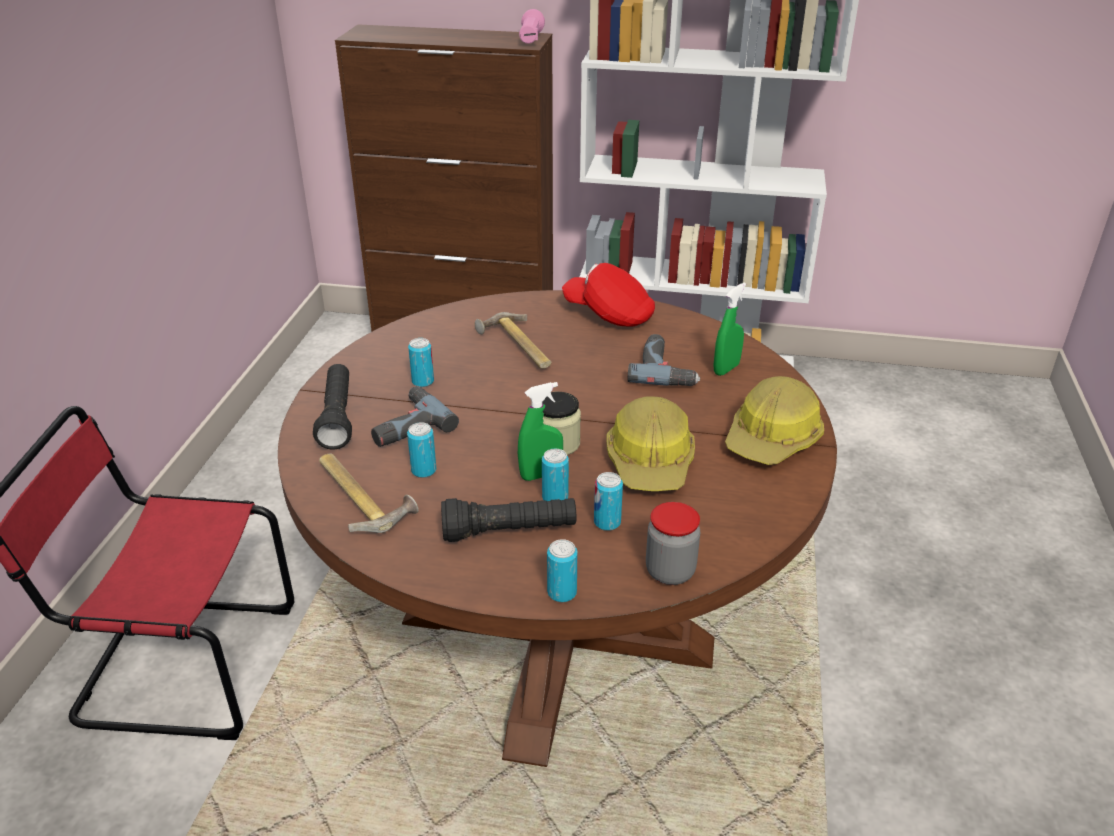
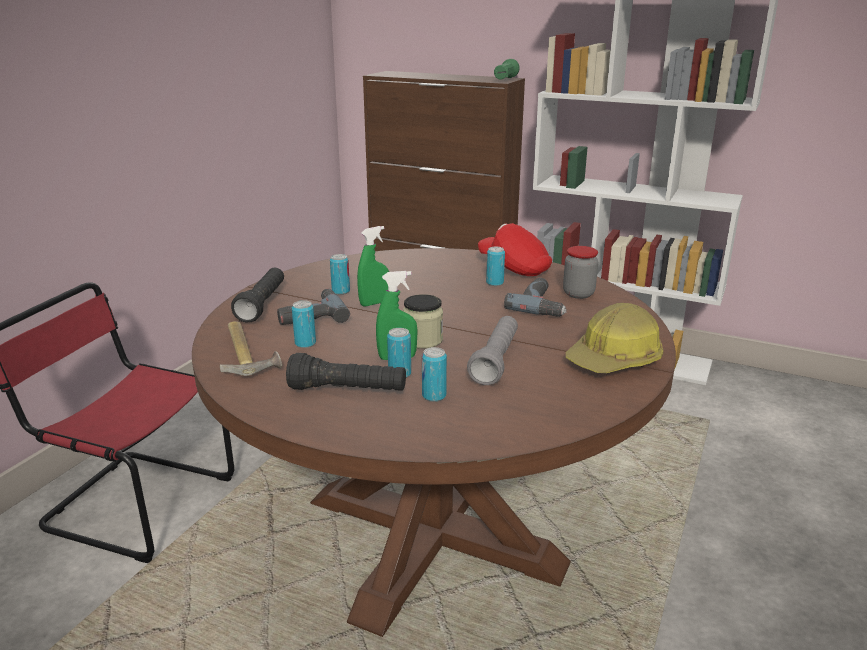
camera: 15 degrees right, 10 degrees down
hammer [475,312,552,369] -> none
pink flashlight [519,9,545,44] -> green flashlight [494,59,520,80]
can [547,539,578,602] -> can moved to [486,247,505,286]
hard hat [606,397,695,491] -> grey flashlight [467,316,518,385]
jar [646,502,700,585] -> jar moved to [563,246,598,299]
green spray bottle [713,282,746,376] -> green spray bottle moved to [357,226,389,307]

